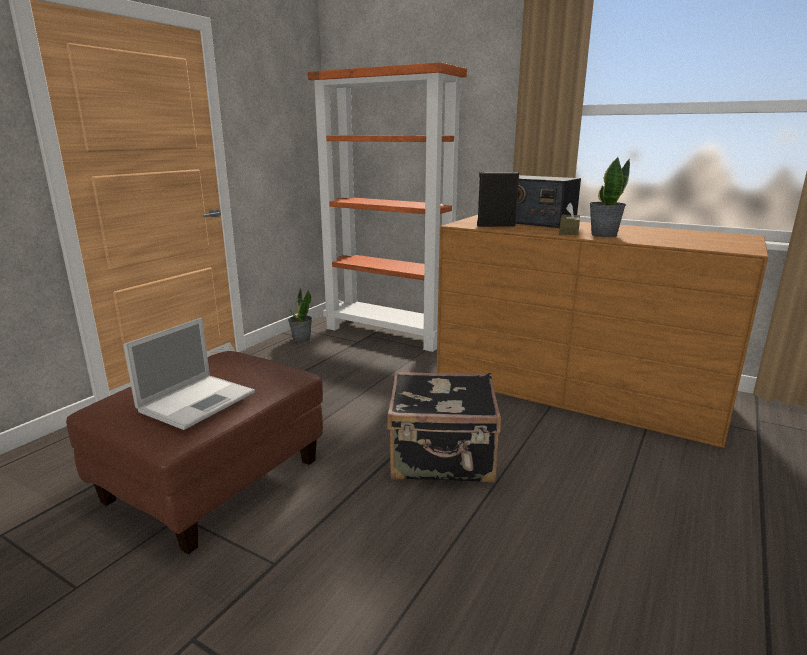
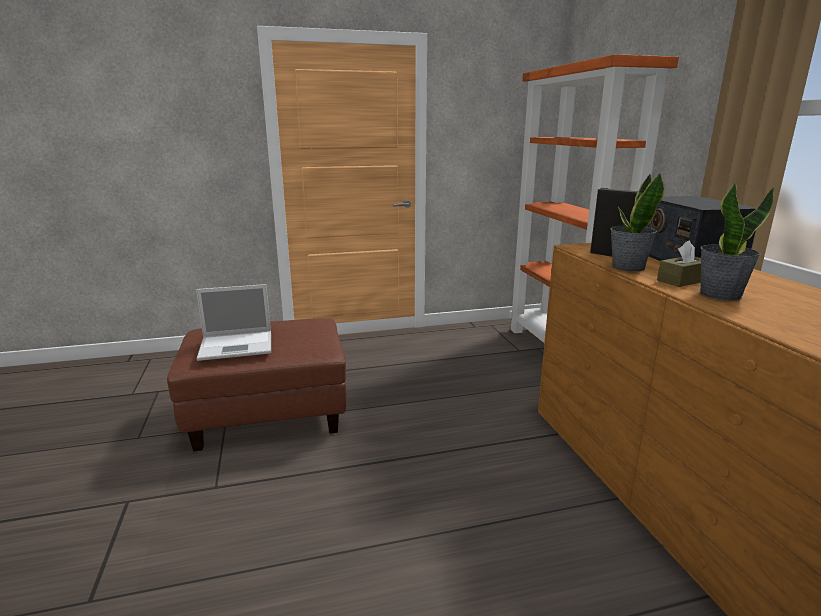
camera: 45 degrees right, 0 degrees up
potted plant [288,288,312,342] -> potted plant moved to [610,173,665,272]
black suitcase [387,371,501,483] -> none

